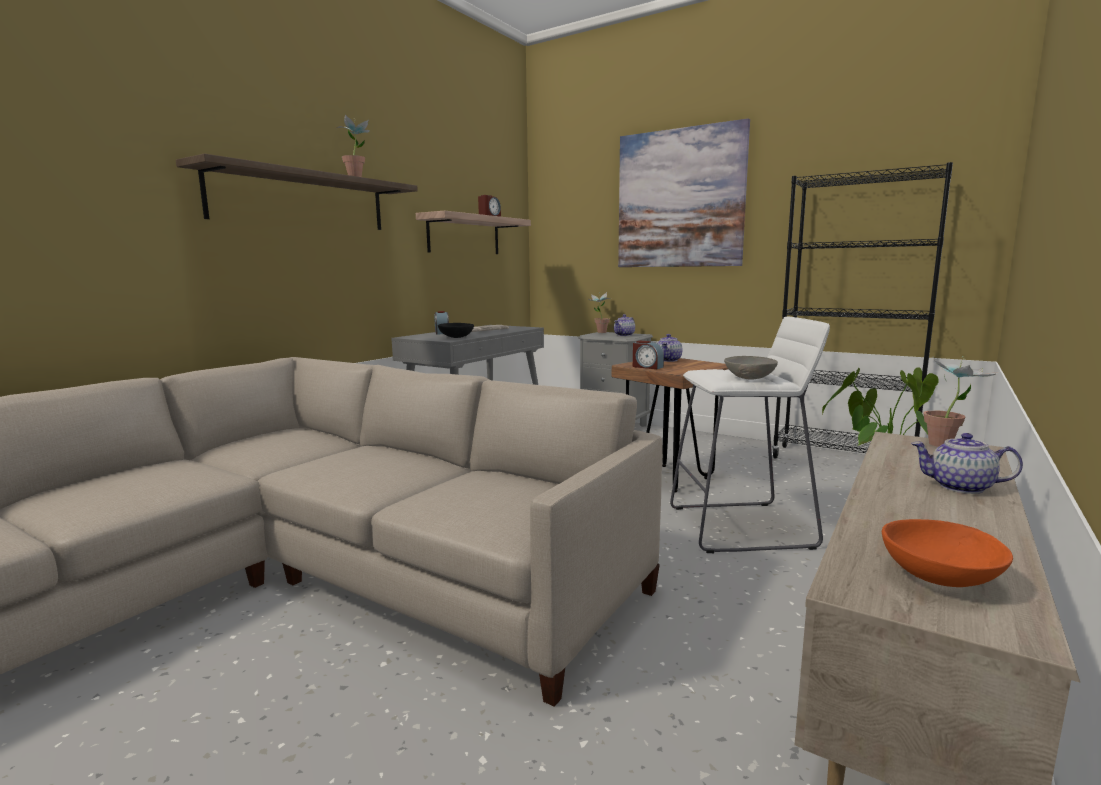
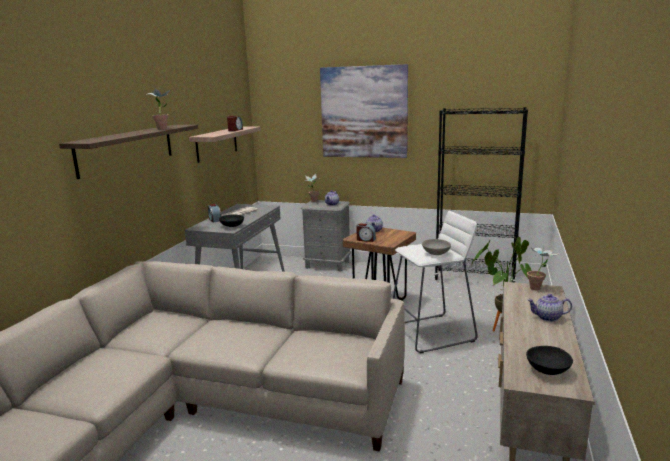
camera: 15 degrees left, 5 degrees up
orange bowl [882,519,1013,587] -> black bowl [526,346,573,375]

